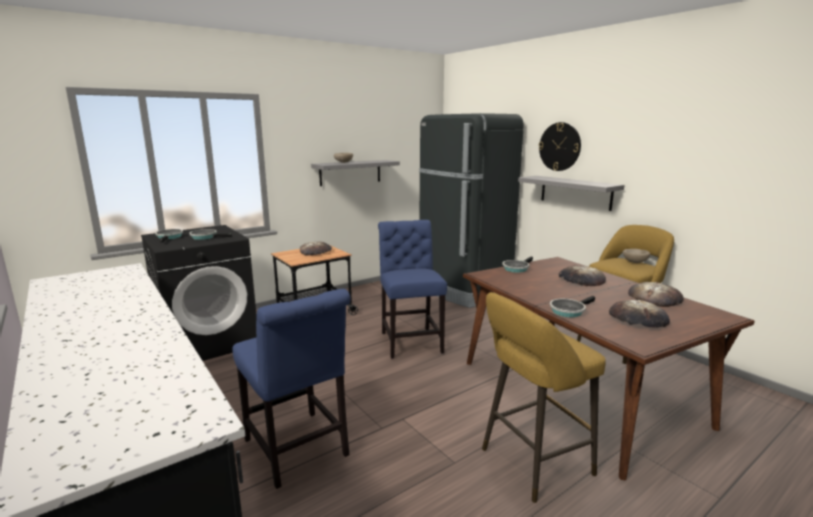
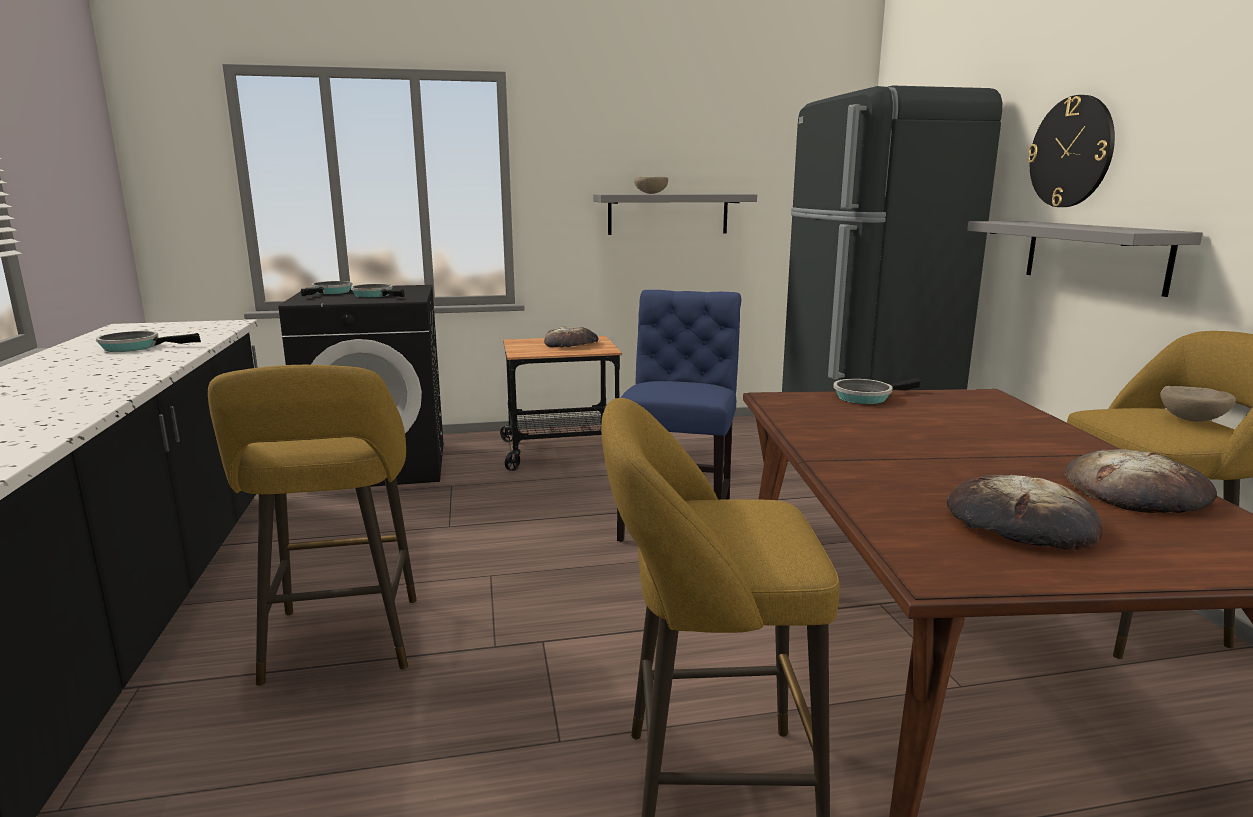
camera: 25 degrees right, 0 degrees up
blue chair [232,289,350,489] -> yellow stool [208,365,416,686]
frying pan [550,296,595,317] -> frying pan moved to [96,331,201,352]
bread [559,265,606,286] -> none

